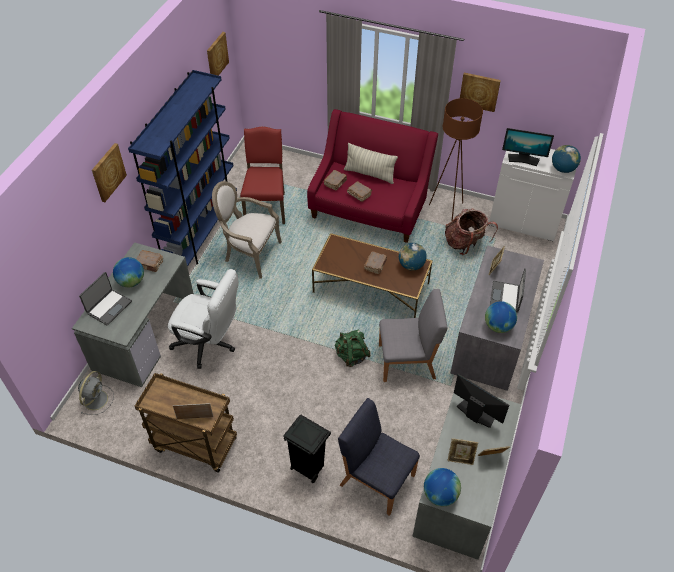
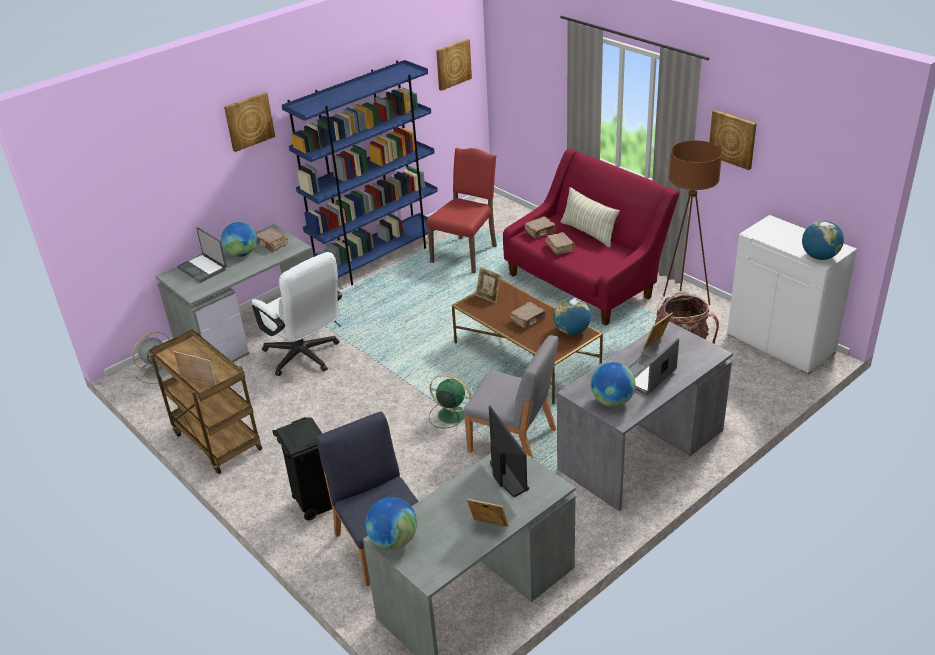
camera: 30 degrees right, 15 degrees down
laptop [79,272,132,325] -> laptop turned 75 degrees clockwise [177,227,227,283]
armchair [212,181,282,279] -> none
green backpack [335,330,371,367] -> green fan [429,374,471,428]
picture frame [448,438,478,465] -> picture frame moved to [476,267,501,303]
monitor [502,128,554,166] -> none

